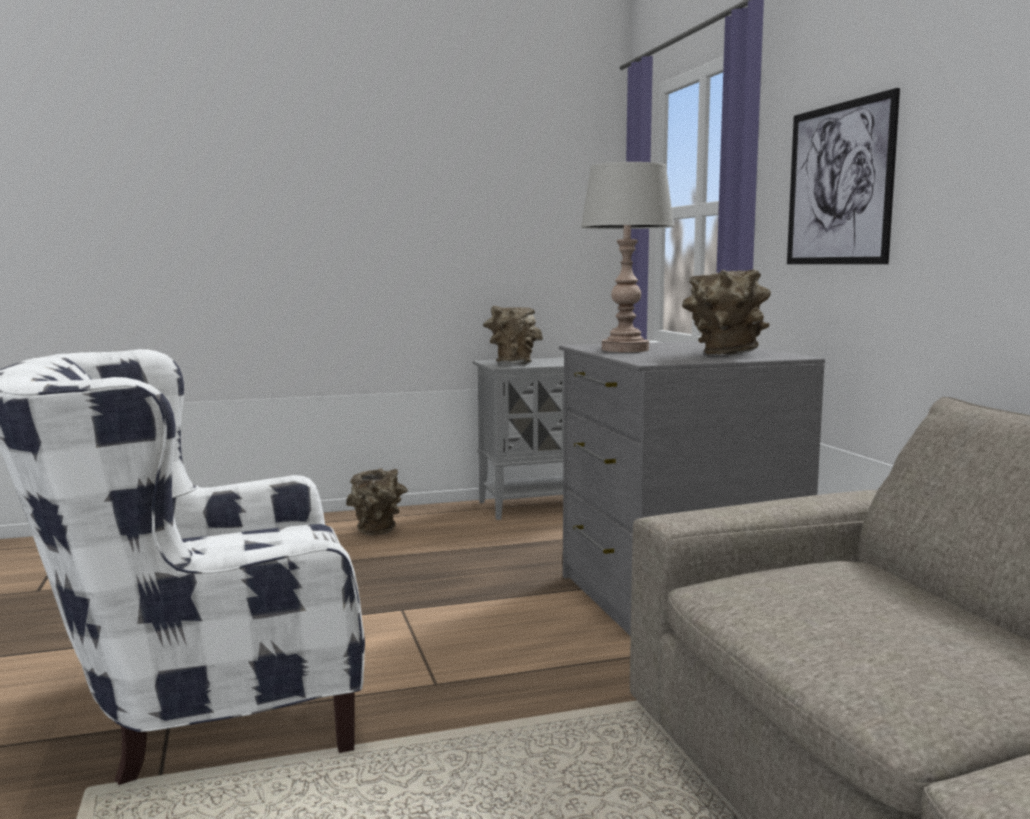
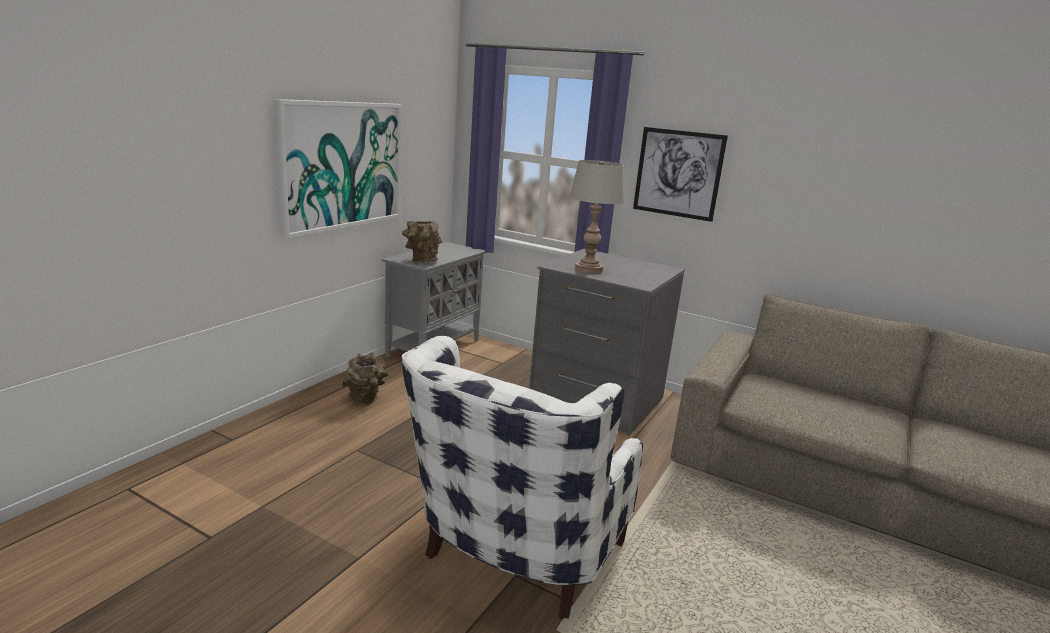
camera: 45 degrees left, 10 degrees up
brown vase [682,269,771,355] -> none
none -> picture [274,99,403,239]

